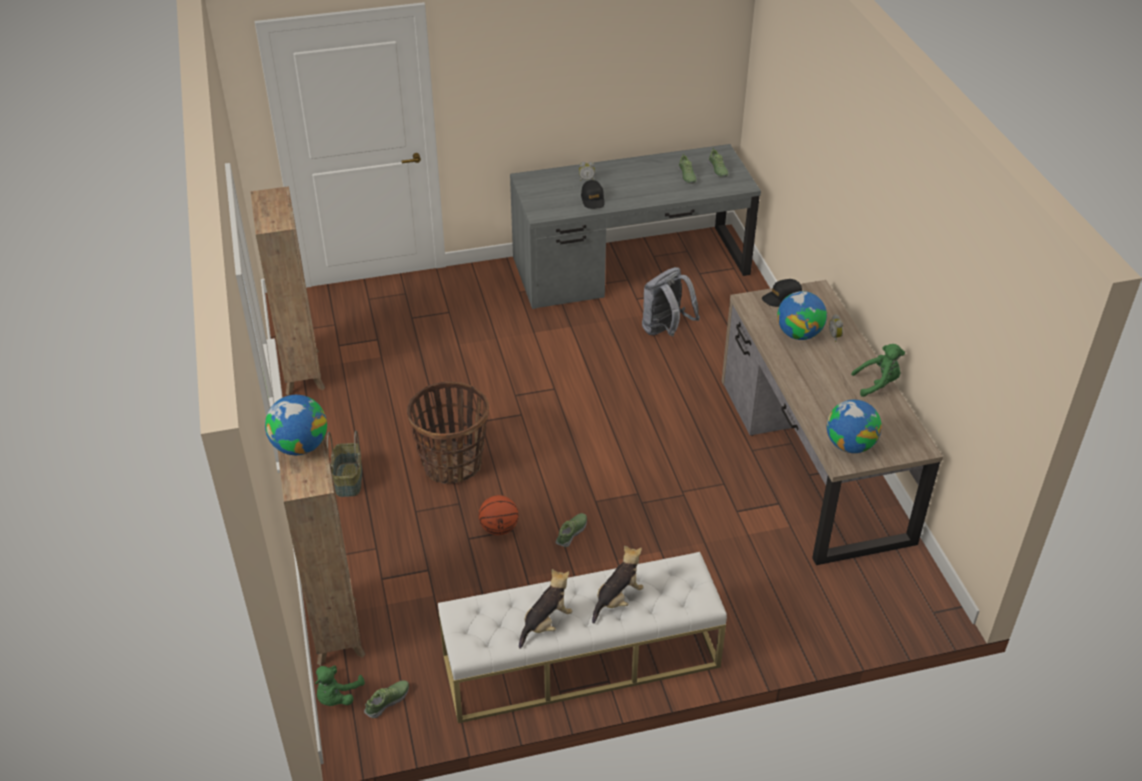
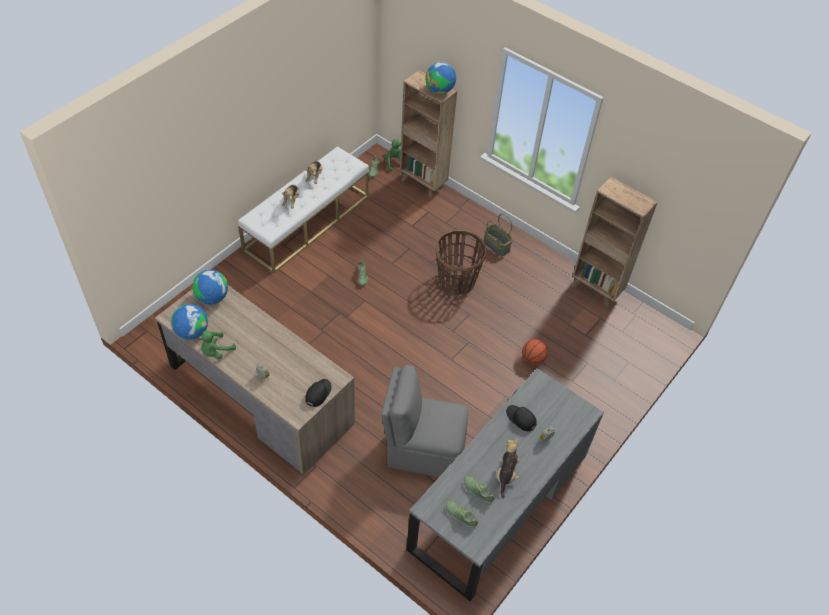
camera: 140 degrees right, 10 degrees up
basketball [479,495,518,535] -> basketball moved to [522,339,548,365]
grey backpack [642,267,700,336] -> grey chair [381,365,469,477]
globe [777,291,827,340] -> globe moved to [171,304,208,340]
none -> plush toy [497,439,520,499]

